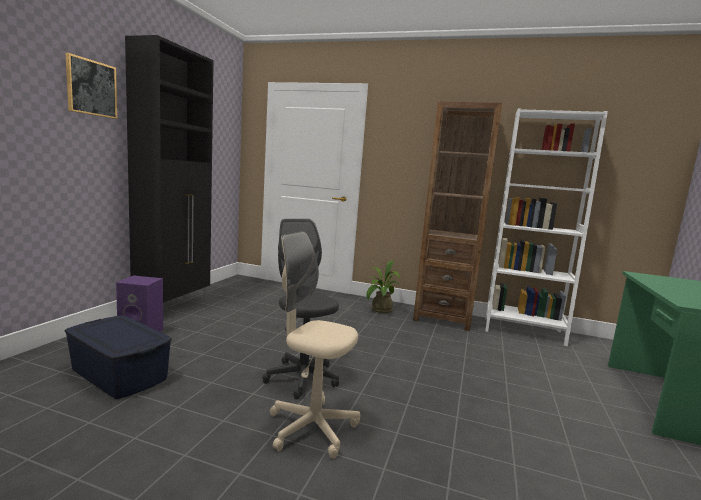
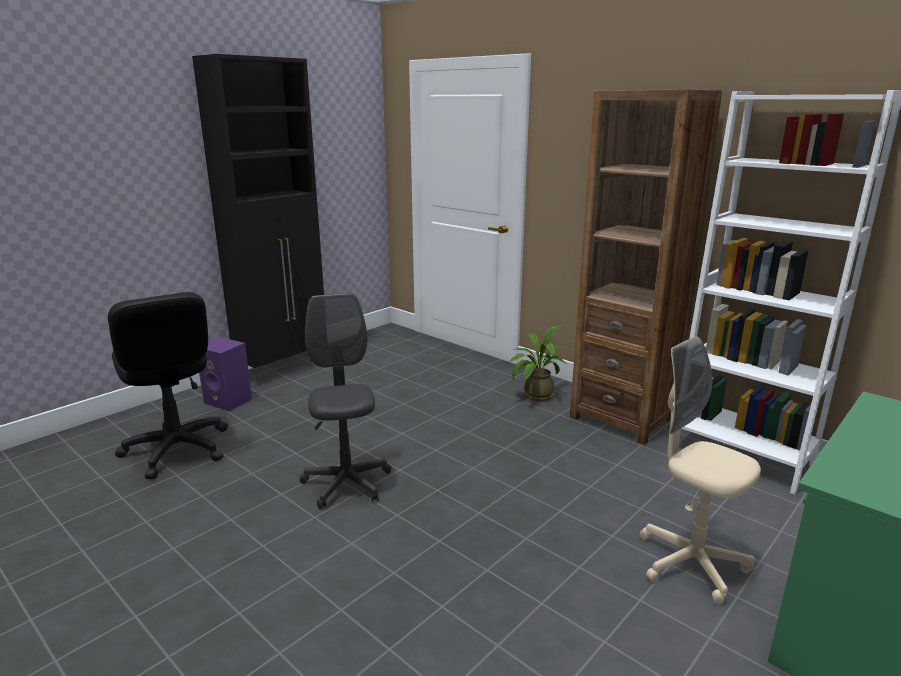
camera: 25 degrees right, 10 degrees up
picture [65,53,117,119] -> none
blue storage box [65,315,172,399] -> black office chair [108,292,228,479]
beige office chair [270,231,360,459] -> beige office chair moved to [640,336,761,605]

